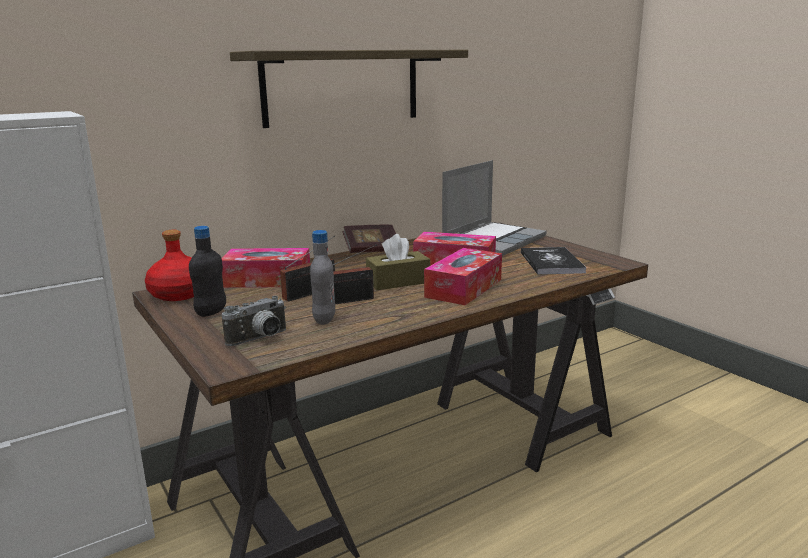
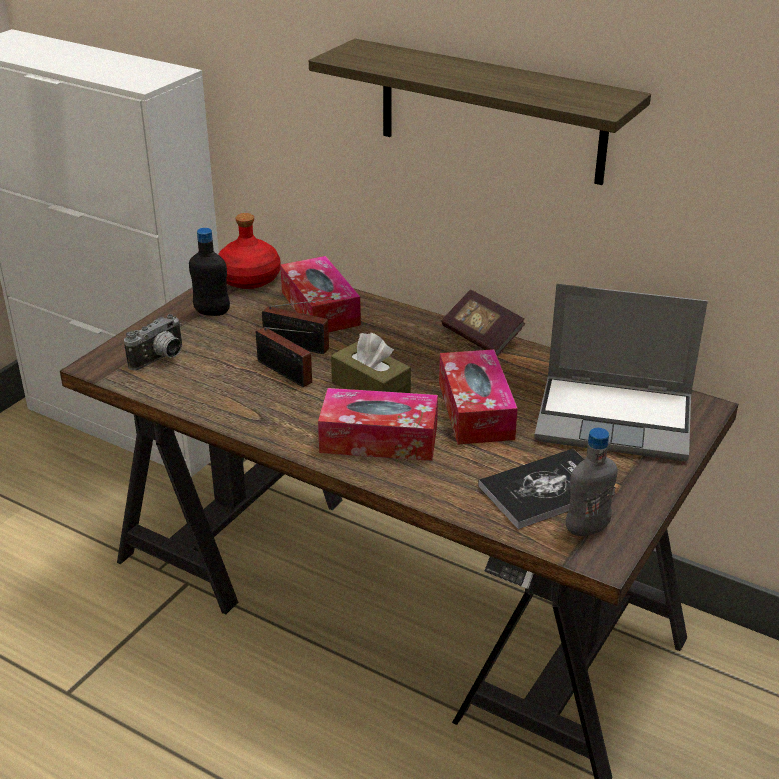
camera: 65 degrees right, 15 degrees up
camera [222,296,286,346] -> camera turned 75 degrees counterclockwise [124,314,182,370]
grey bottle [310,230,335,325] -> grey bottle moved to [566,428,618,536]

